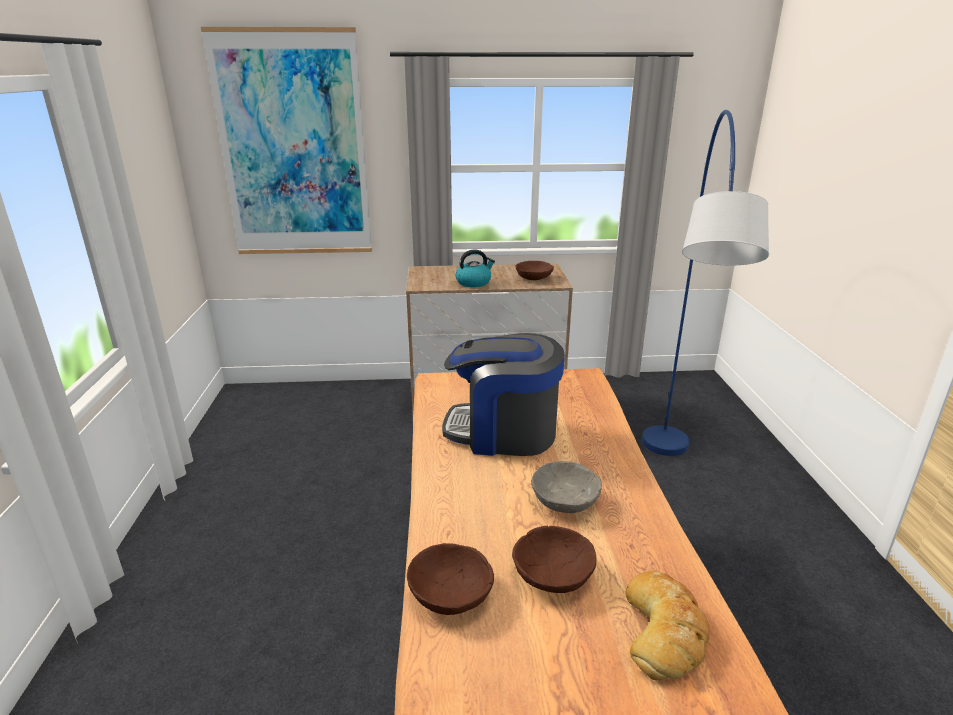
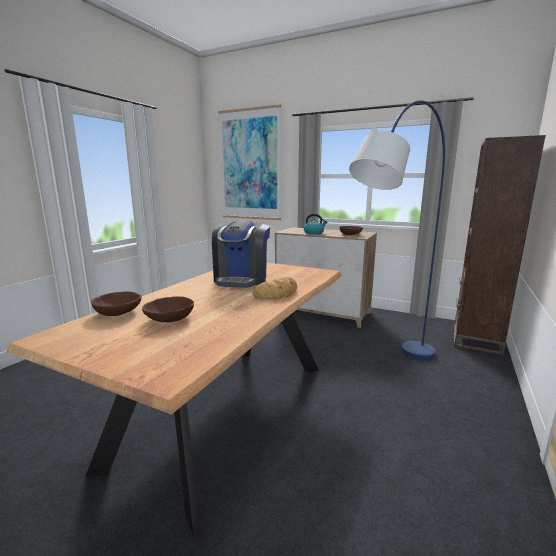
camera: 30 degrees right, 10 degrees down
coffee machine [442,333,565,456] -> coffee machine turned 120 degrees counterclockwise [212,220,270,288]
grey bowl [531,461,602,513] -> none
bread [626,571,710,681] -> bread moved to [253,275,297,299]
none -> brown bookcase [454,135,546,355]

